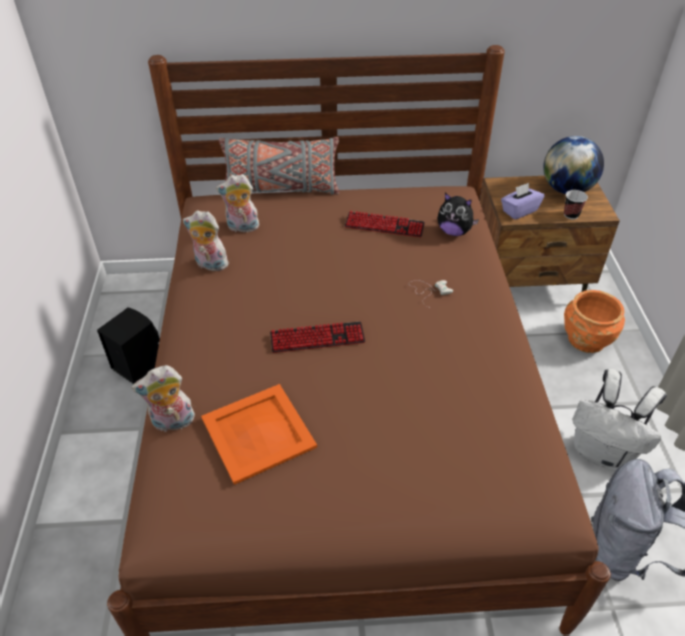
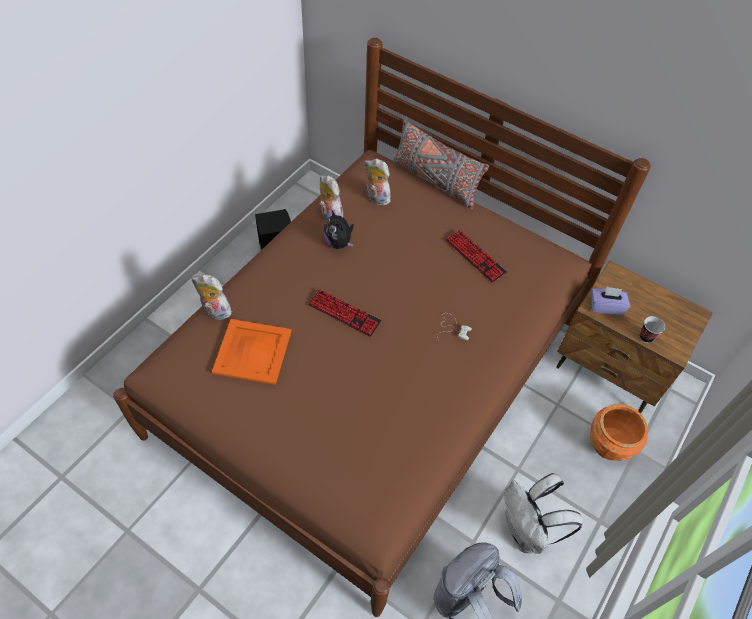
camera: 35 degrees right, 10 degrees up
plush toy [438,193,479,236] -> plush toy moved to [324,209,354,249]
globe [543,136,604,194] -> none

